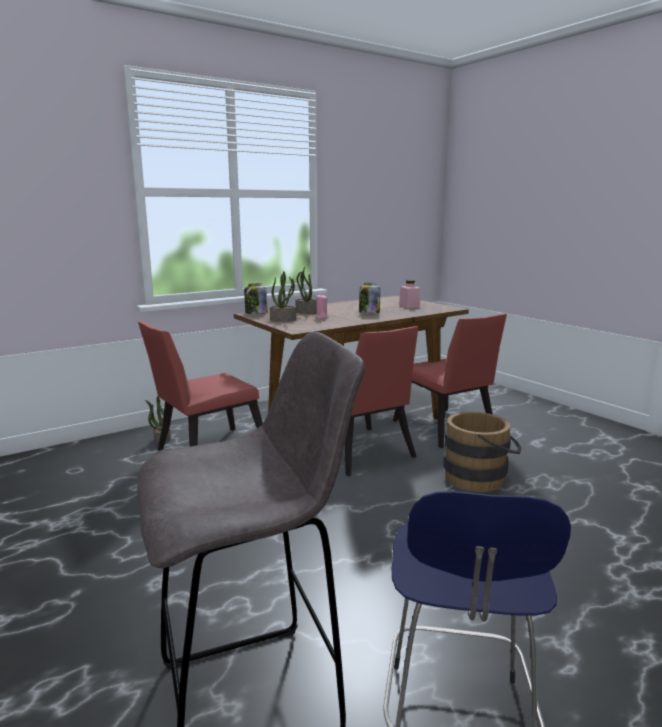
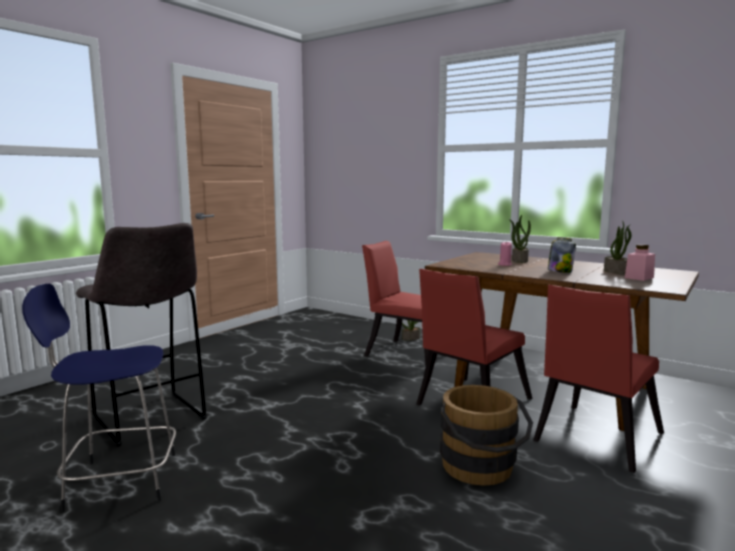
camera: 70 degrees right, 5 degrees down
jar [244,283,268,314] -> none
potted plant [270,271,296,322] -> potted plant moved to [604,220,632,274]

